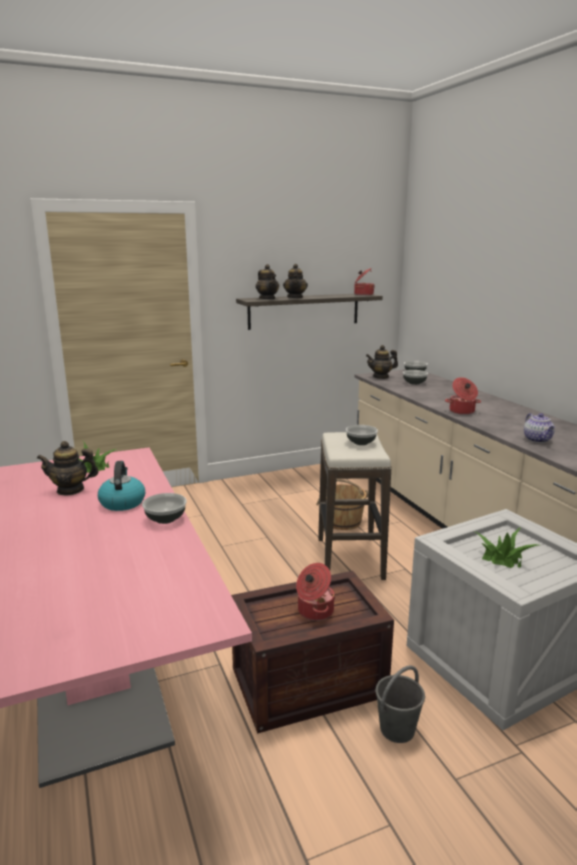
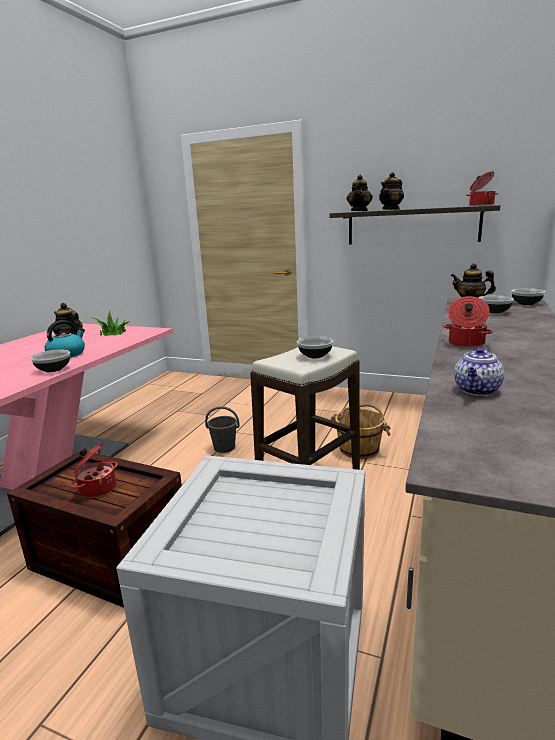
camera: 45 degrees right, 0 degrees up
grey bucket [375,665,425,743] -> grey bucket moved to [205,406,240,453]
potted plant [476,527,538,568] -> none

